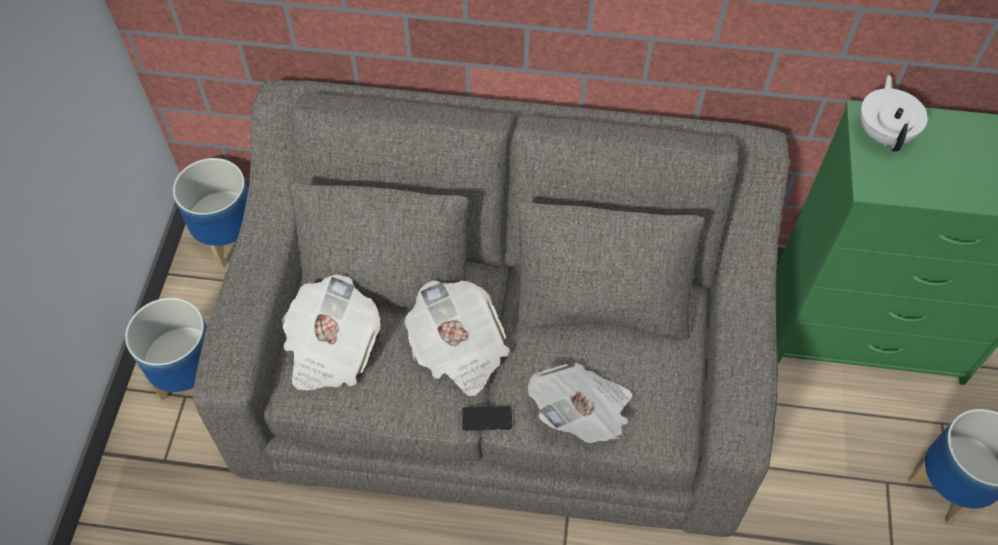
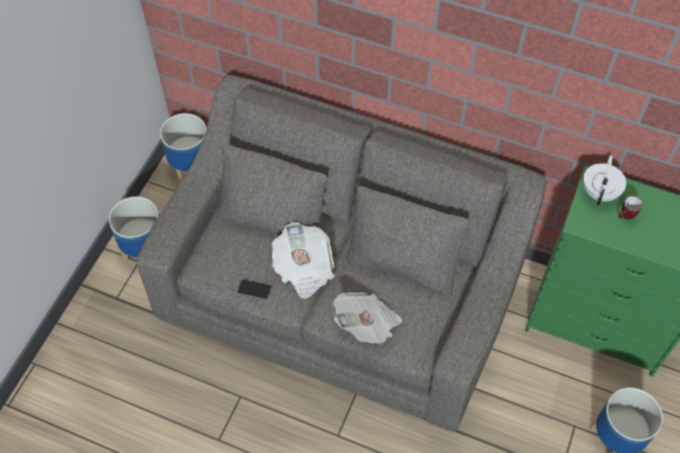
camera: 15 degrees right, 0 degrees up
newspaper [282,275,381,390] -> none
phone [462,406,512,431] -> phone moved to [238,280,271,299]
none -> mug [618,196,643,220]

